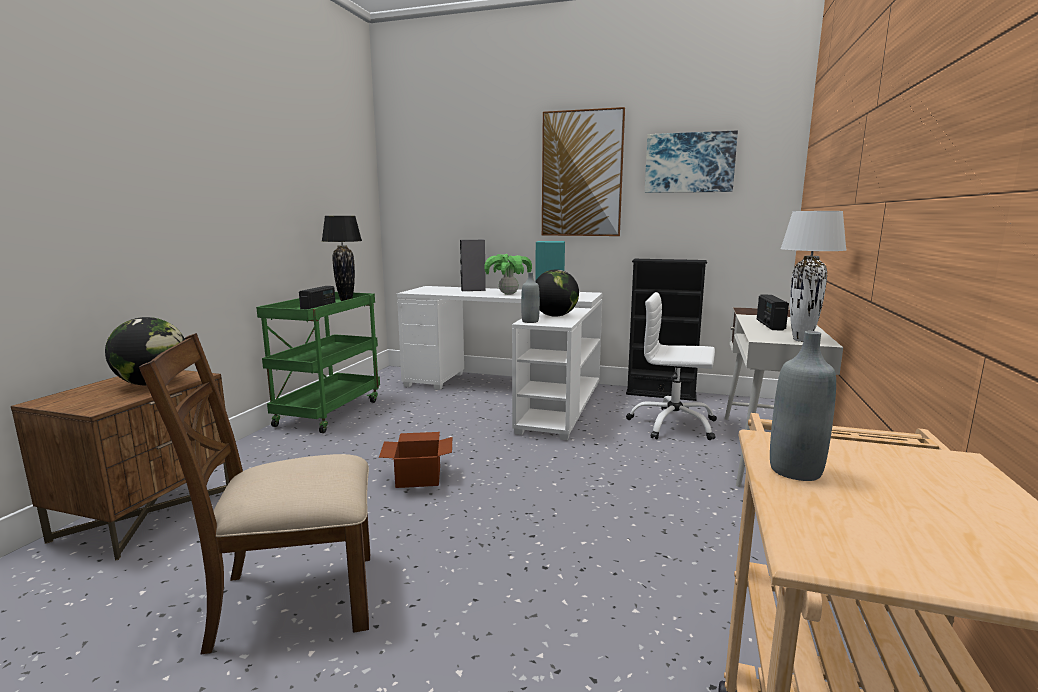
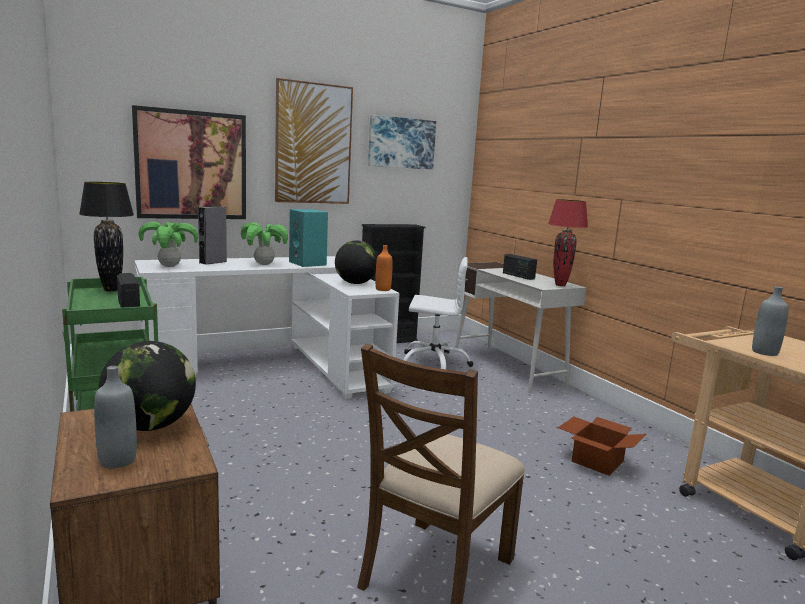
camera: 45 degrees left, 0 degrees up
cardboard box [379,432,452,488] -> cardboard box moved to [558,417,647,476]
grey bottle [521,272,540,323] -> grey bottle moved to [94,366,137,468]
white office chair [626,292,717,440] -> white office chair turned 150 degrees counterclockwise [403,257,473,369]
white table lamp [780,211,847,342] -> red table lamp [548,199,588,286]
none -> picture [132,105,246,219]
none -> potted plant [139,222,198,267]
none -> orange bottle [375,245,393,291]

